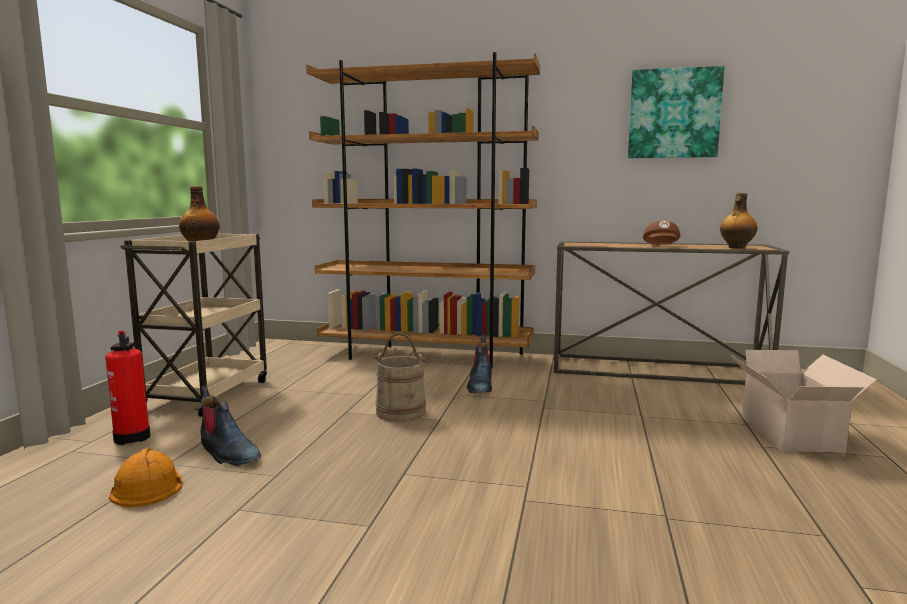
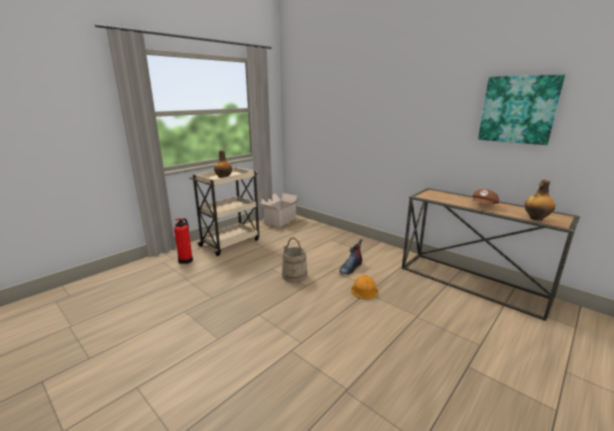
camera: 30 degrees right, 10 degrees up
orange hard hat [109,448,183,507] -> orange hard hat moved to [351,275,378,299]
boot [200,385,261,466] -> none
brown bookcase [306,52,540,368] -> none
cardboard box [729,350,877,452] -> cardboard box moved to [260,193,301,227]

